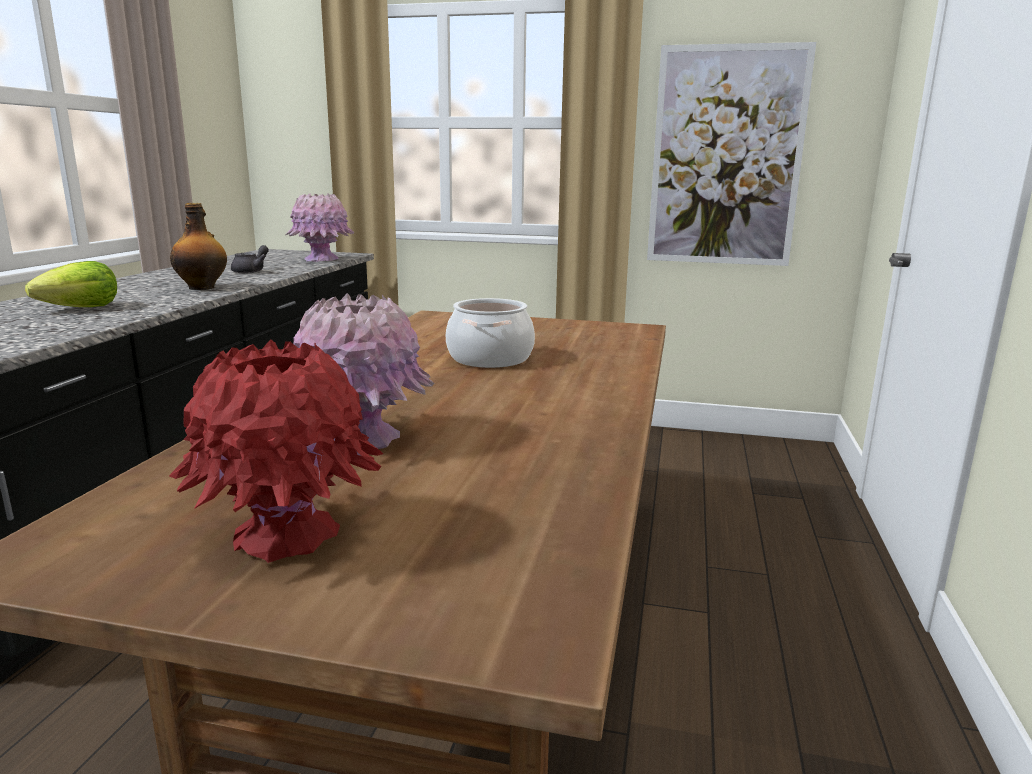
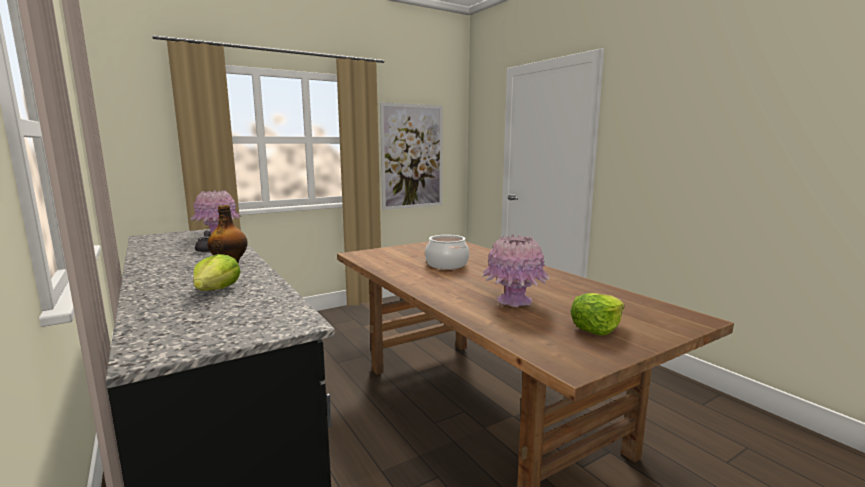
camera: 45 degrees left, 5 degrees down
red vase [169,339,383,563] -> lettuce [570,293,624,335]

